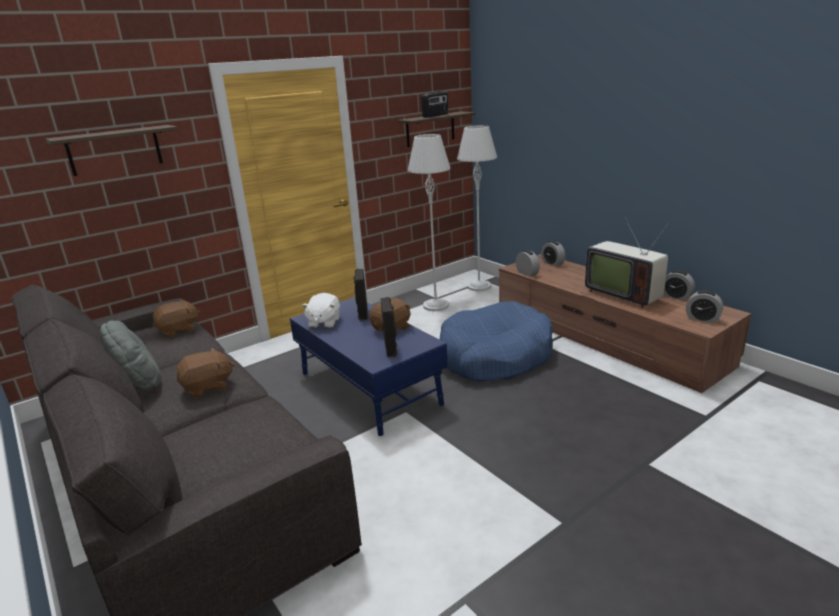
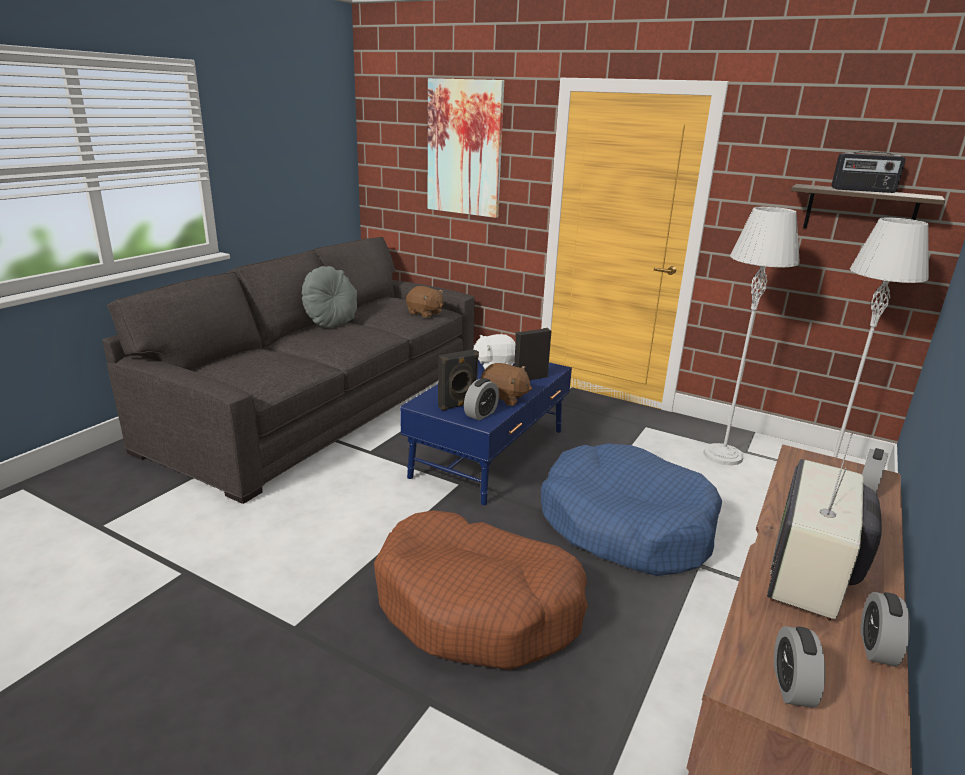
camera: 65 degrees right, 0 degrees up
shelf [45,125,178,176] -> picture [428,78,504,218]
brown plush toy [177,348,235,398] -> none
alarm clock [516,250,540,277] -> alarm clock moved to [464,378,499,421]
none -> brown dog bed [374,510,588,670]

